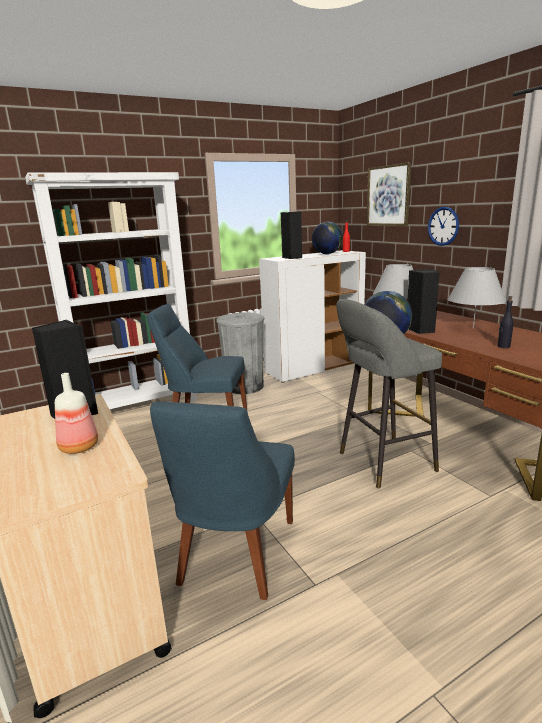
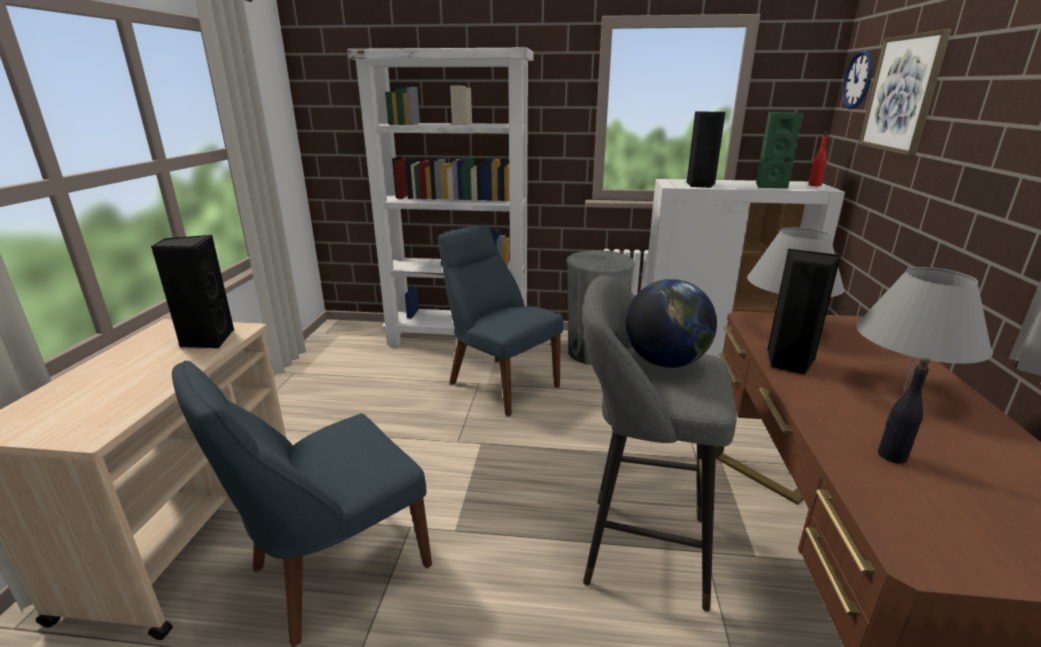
camera: 35 degrees right, 5 degrees up
bottle [55,373,98,454] -> none
globe [312,222,343,254] -> green speaker [756,112,803,188]
wall clock [428,207,459,246] -> wall clock moved to [842,50,873,109]

